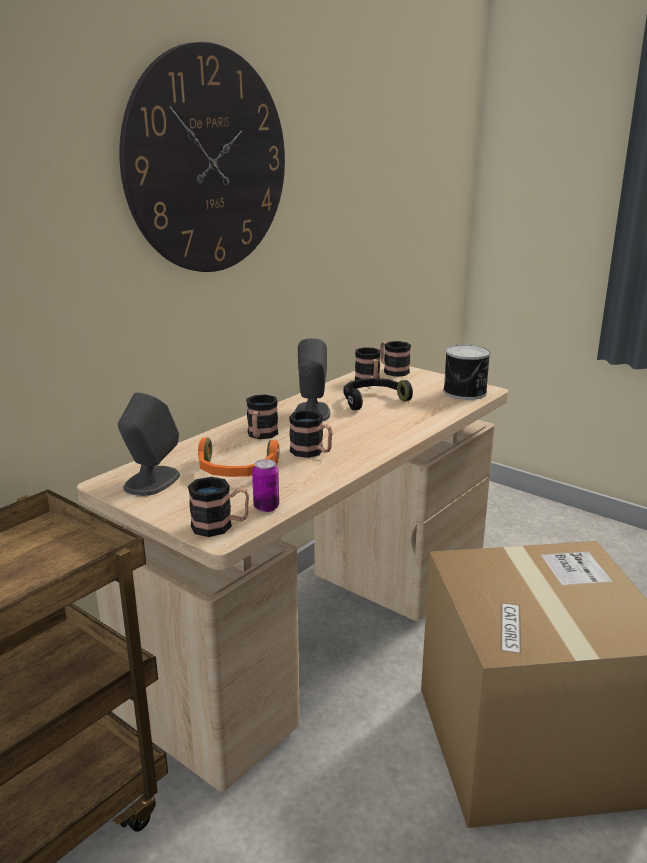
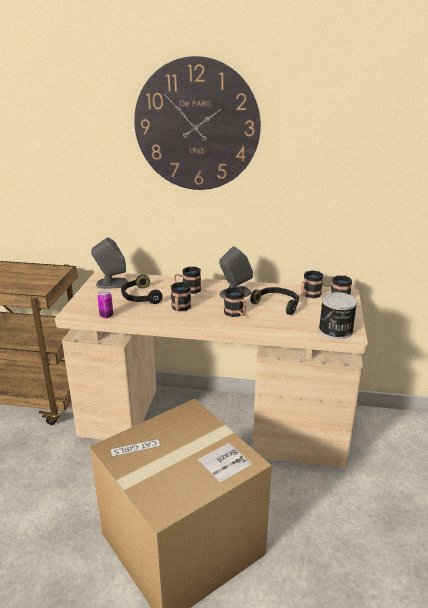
camera: 60 degrees right, 5 degrees up
mug [188,477,249,537] -> mug moved to [224,287,246,317]
orange headphones [198,437,279,477] -> black headphones [121,275,163,304]

